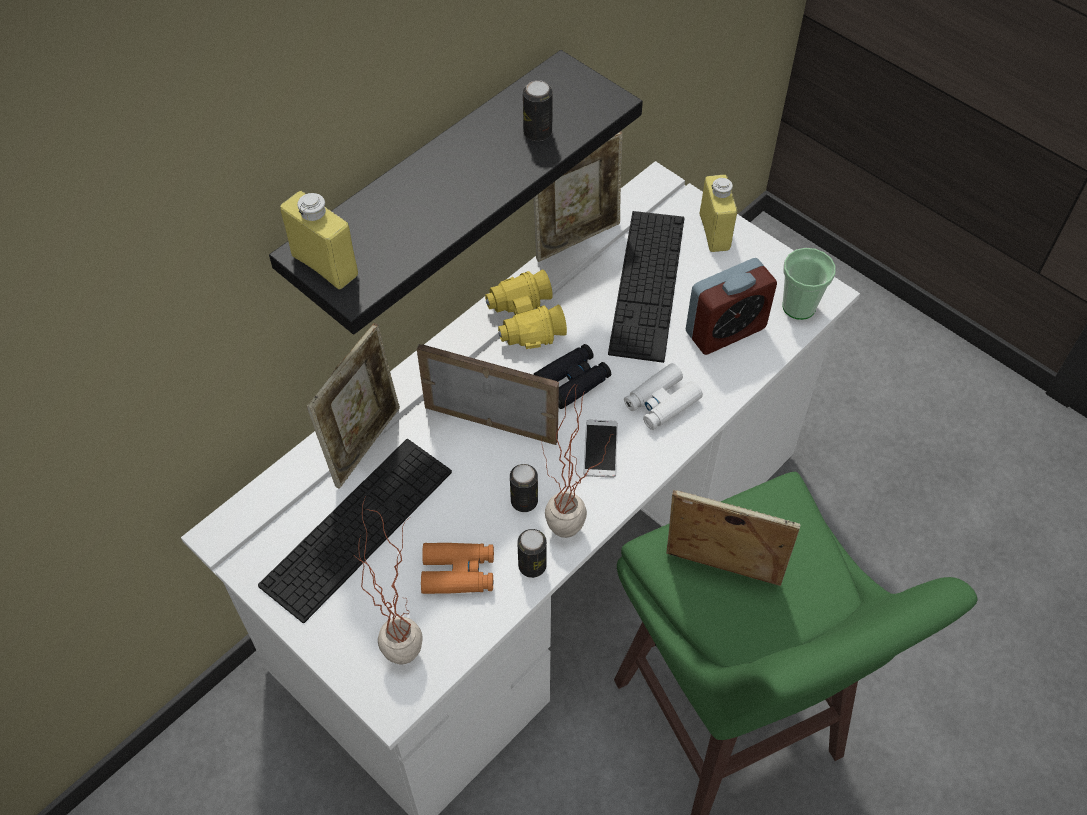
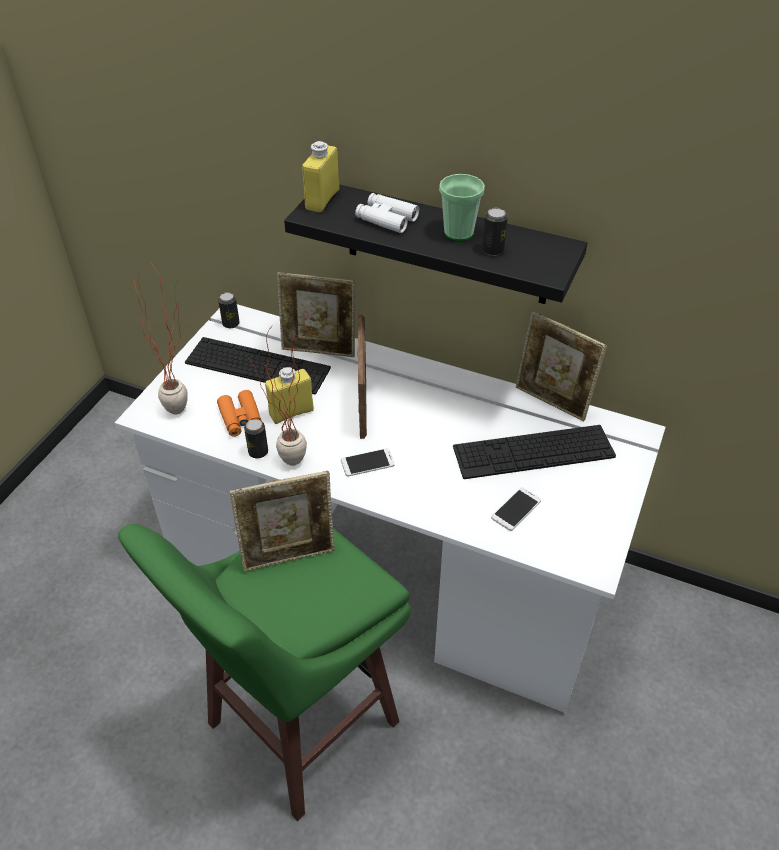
camera: 70 degrees right, 10 degrees down
yellow binoculars [485,270,567,349] -> none
can [510,464,538,512] -> can moved to [218,292,240,328]
black binoculars [533,344,611,409] -> none
white binoculars [624,363,703,430] -> white binoculars moved to [355,193,419,233]
picture frame [666,490,801,586] -> picture frame turned 75 degrees clockwise [230,471,335,571]
alarm clock [686,258,777,355] -> phone [491,487,541,531]
yellow bottle [700,175,737,252] -> yellow bottle moved to [265,367,314,424]
cup [782,248,836,320] -> cup moved to [439,174,485,241]

